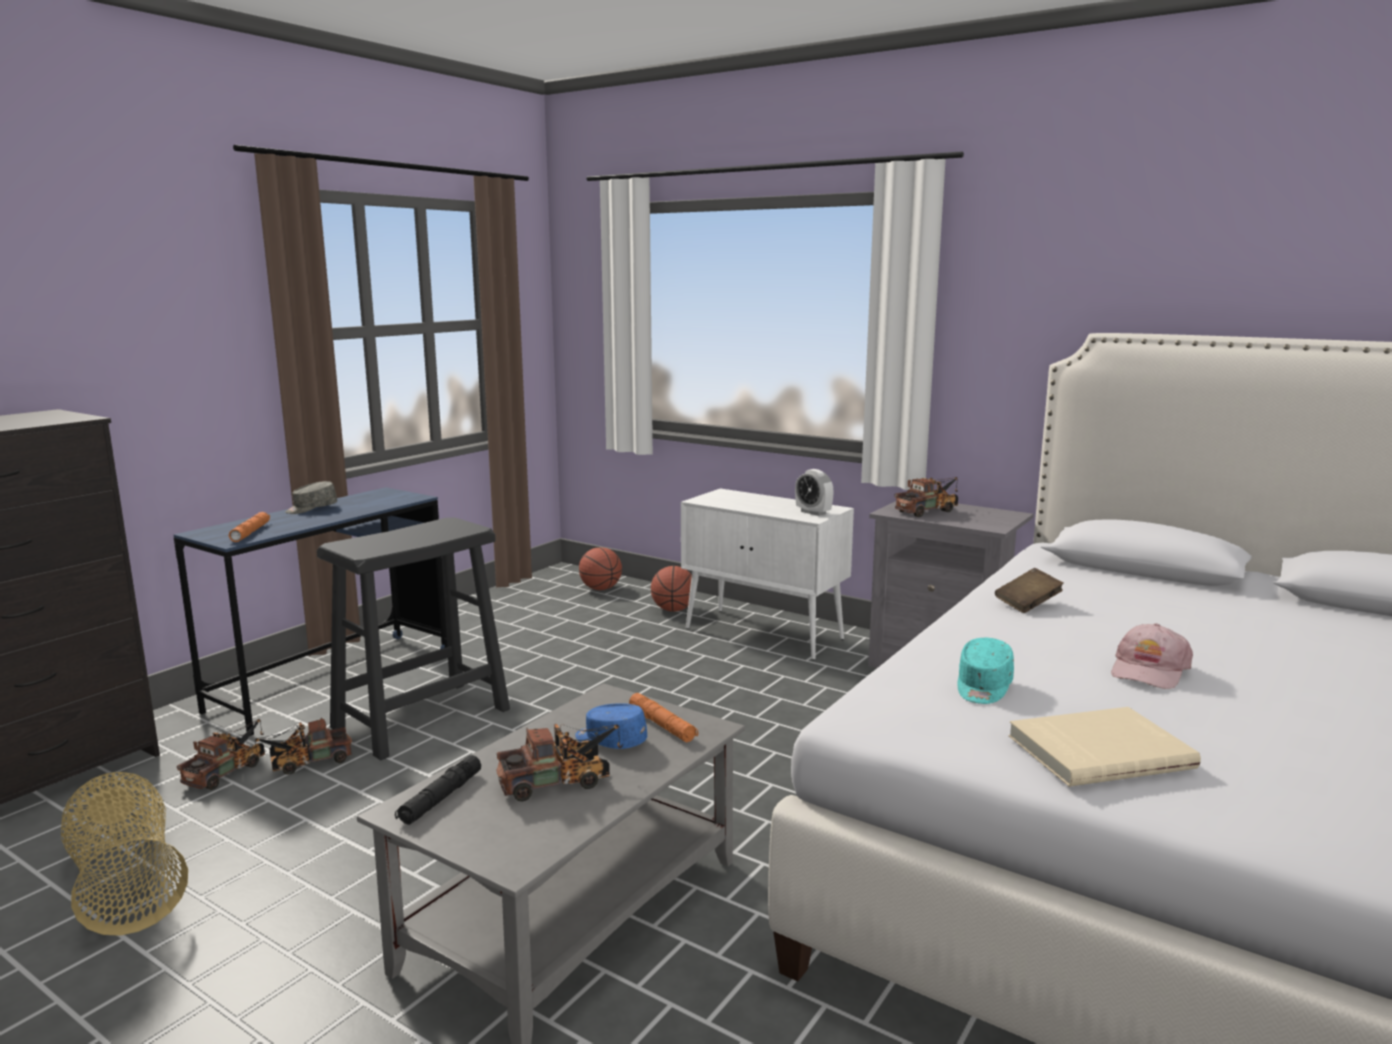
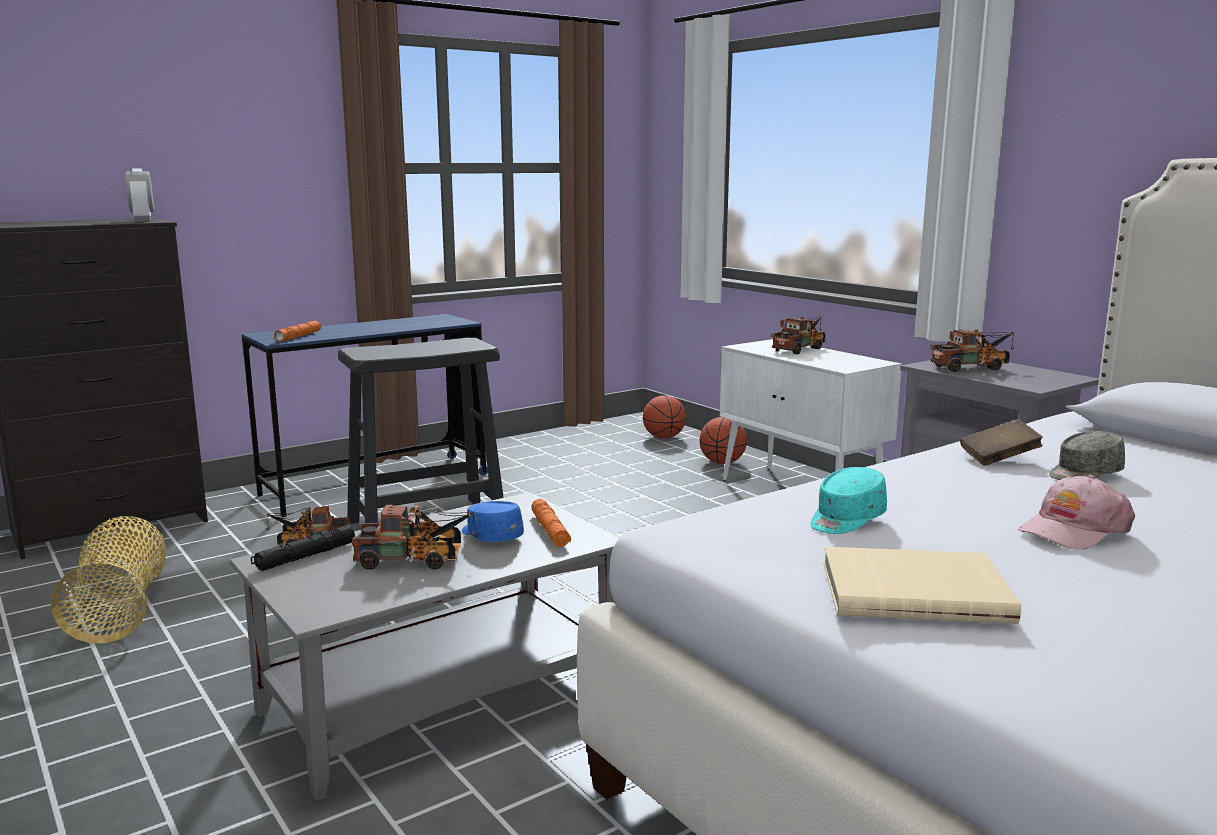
camera: 20 degrees right, 0 degrees up
toy truck [177,719,265,790] -> toy truck moved to [771,316,825,354]
grey cap [285,481,337,514] -> grey cap moved to [1049,431,1125,480]
alarm clock [795,469,833,516] -> alarm clock moved to [125,168,154,222]

